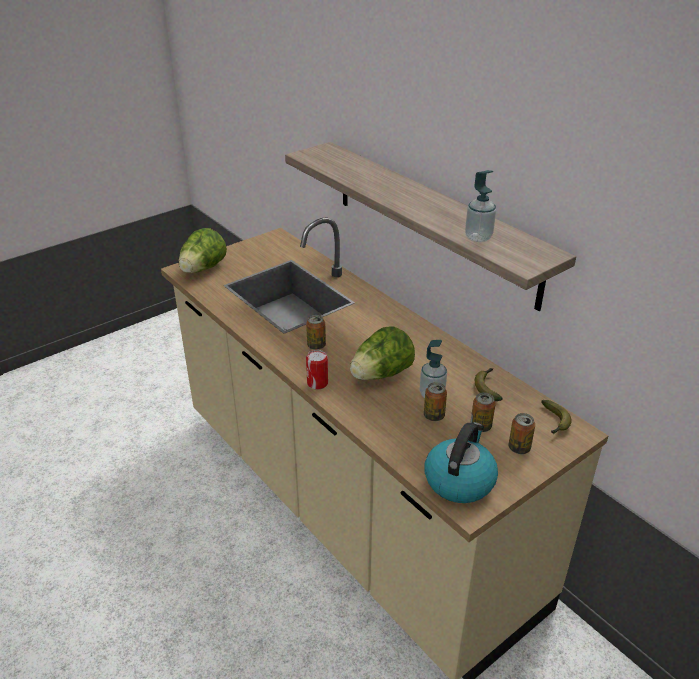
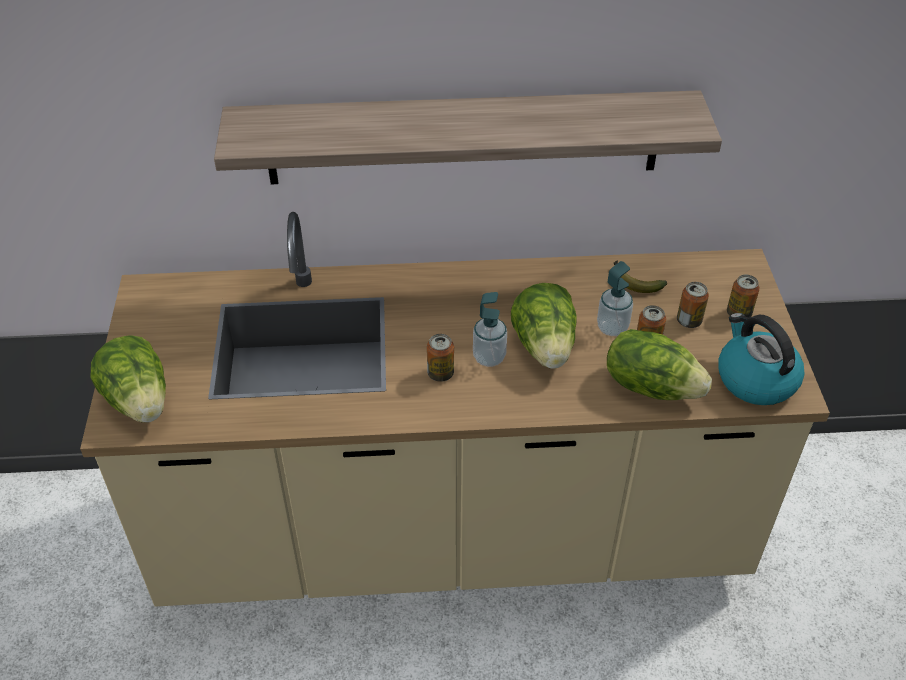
camera: 55 degrees left, 10 degrees up
can [306,350,328,390] -> none
soap dispenser [465,170,496,242] -> soap dispenser moved to [473,292,507,367]
banana [541,400,572,434] -> none
none -> lettuce [607,329,712,400]

